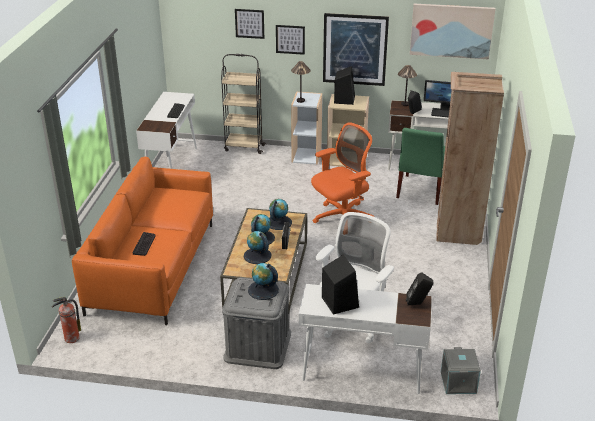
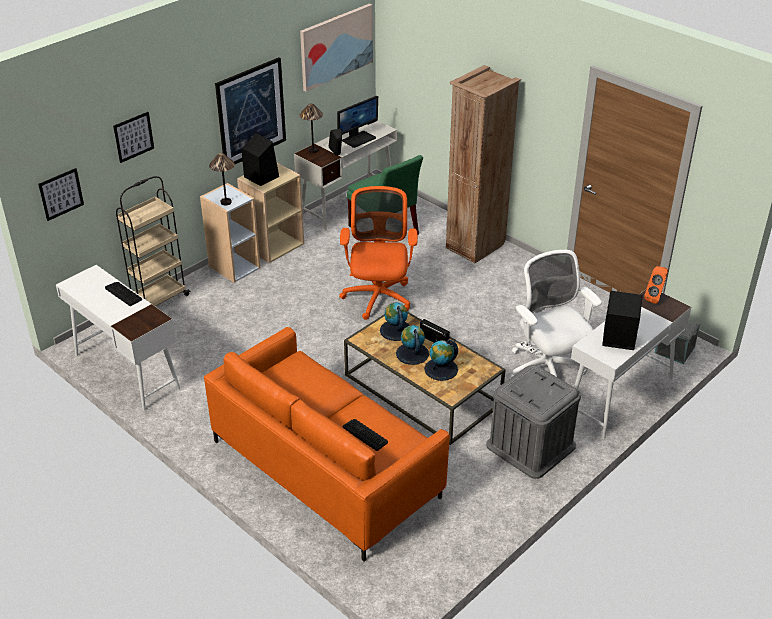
camera: 55 degrees left, 5 degrees up
fire extinguisher [52,297,81,343] -> none
globe [248,263,279,300] -> none
picture [276,25,305,55] -> picture moved to [38,168,84,221]
black speaker [406,273,433,305] -> orange speaker [644,266,668,304]

